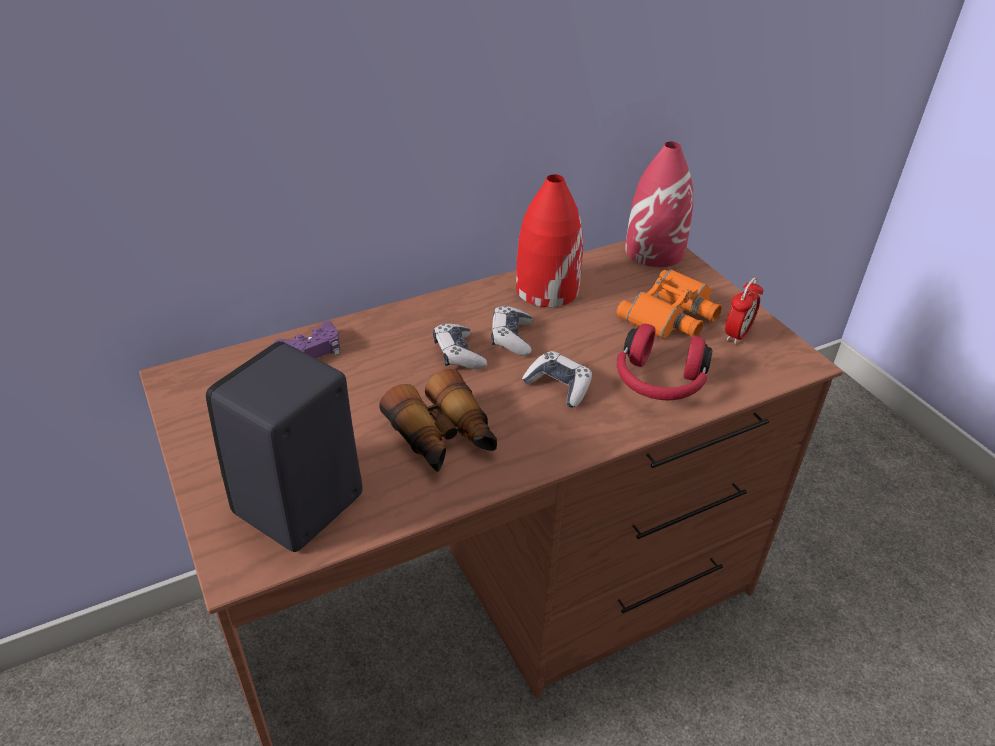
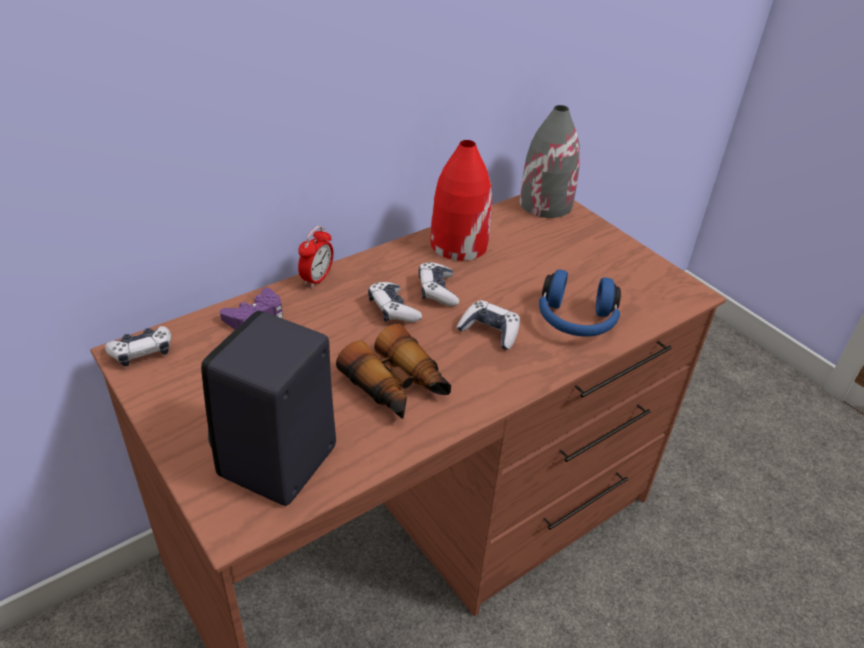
camera: 10 degrees left, 0 degrees up
orange binoculars [616,269,722,339] -> none
red headphones [617,324,712,400] -> blue headphones [539,270,621,337]
red vase [625,142,693,267] -> grey vase [519,105,580,218]
alarm clock [725,277,763,344] -> alarm clock moved to [298,226,334,288]
none -> game controller [105,326,171,366]

